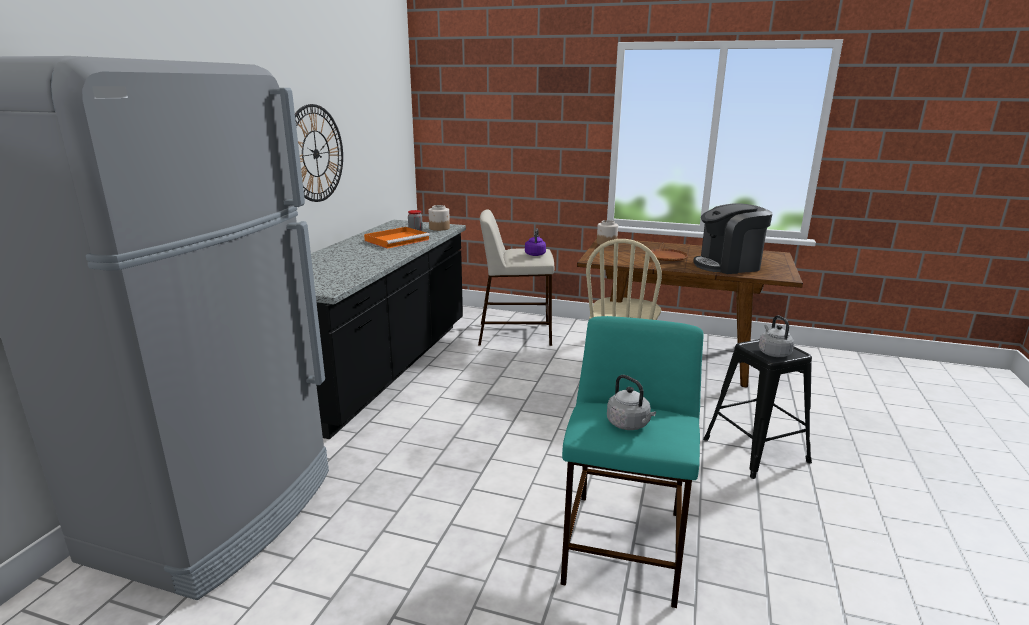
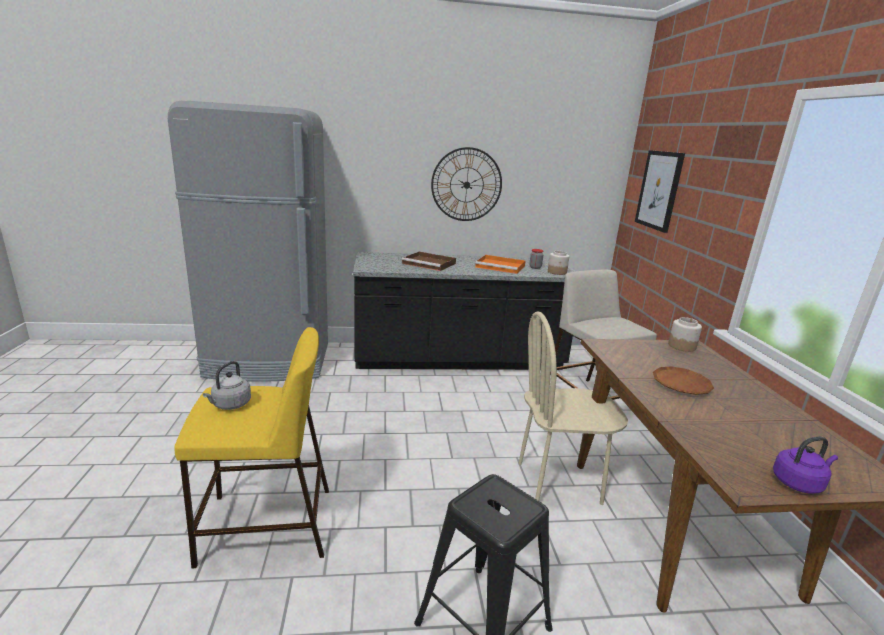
camera: 65 degrees right, 0 degrees up
purple kettle [525,228,546,256] -> purple kettle moved to [773,437,838,494]
turquoise stool [561,316,704,608] -> yellow stool [174,327,329,569]
coffee machine [693,204,772,274] -> none
grey kettle [759,315,794,357] -> none
none -> brown tray [402,252,456,271]
none -> picture [635,150,685,233]

